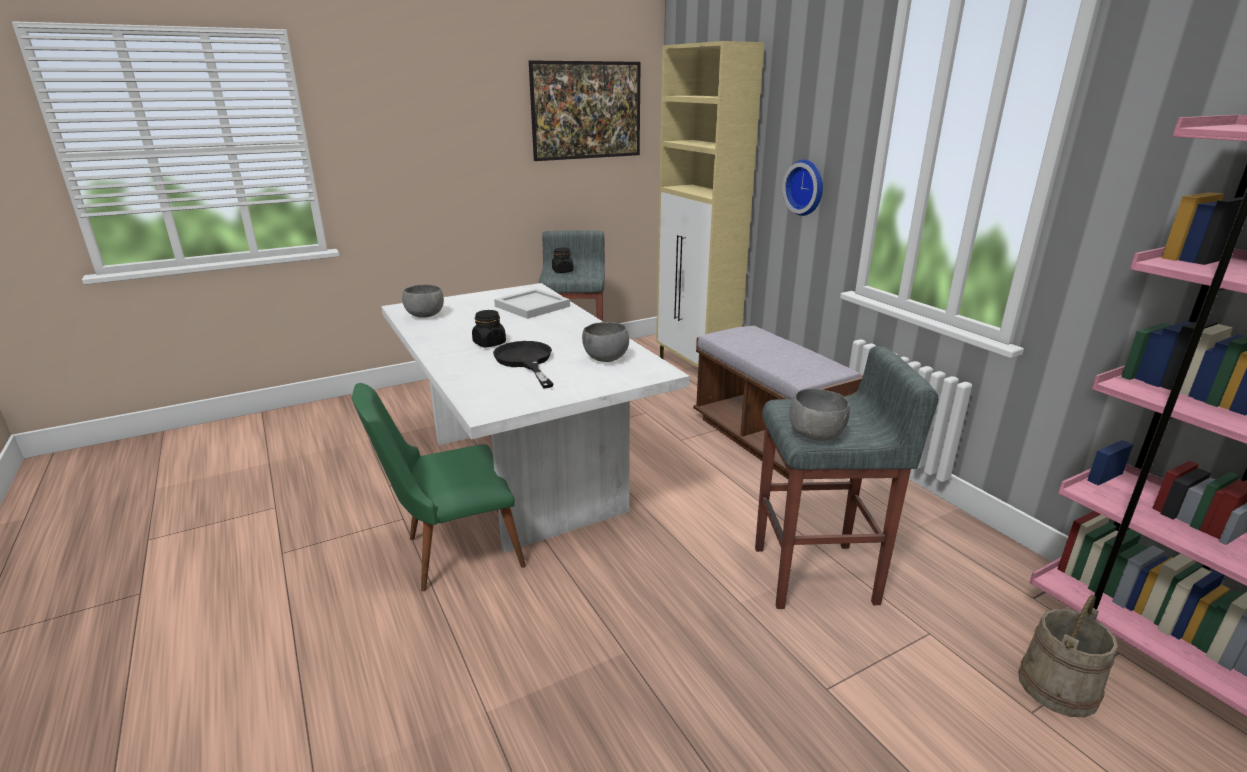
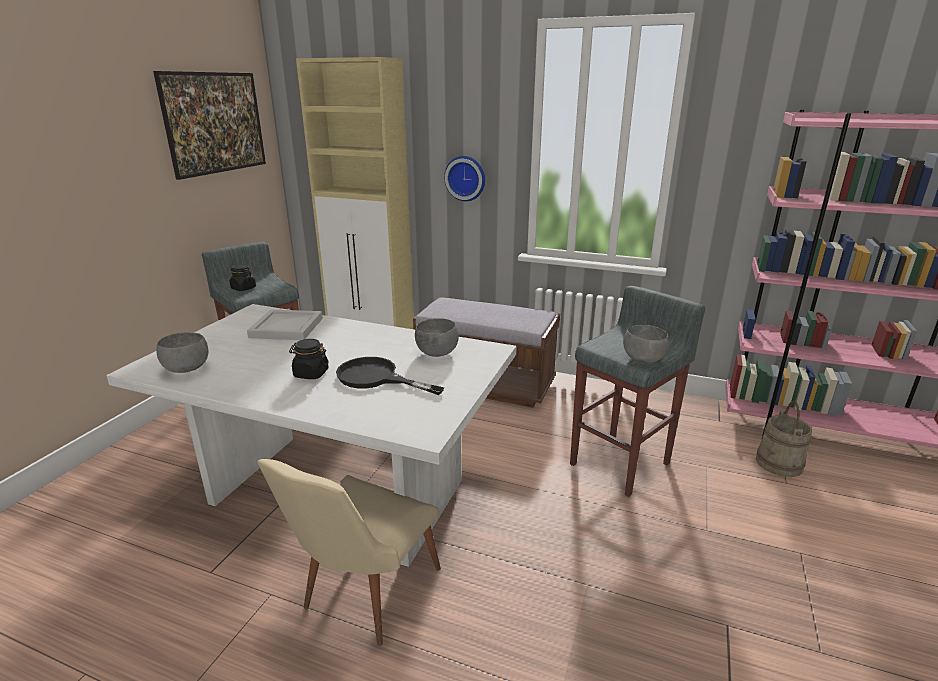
camera: 40 degrees left, 0 degrees up
green chair [352,383,526,591] -> beige chair [257,459,441,646]

